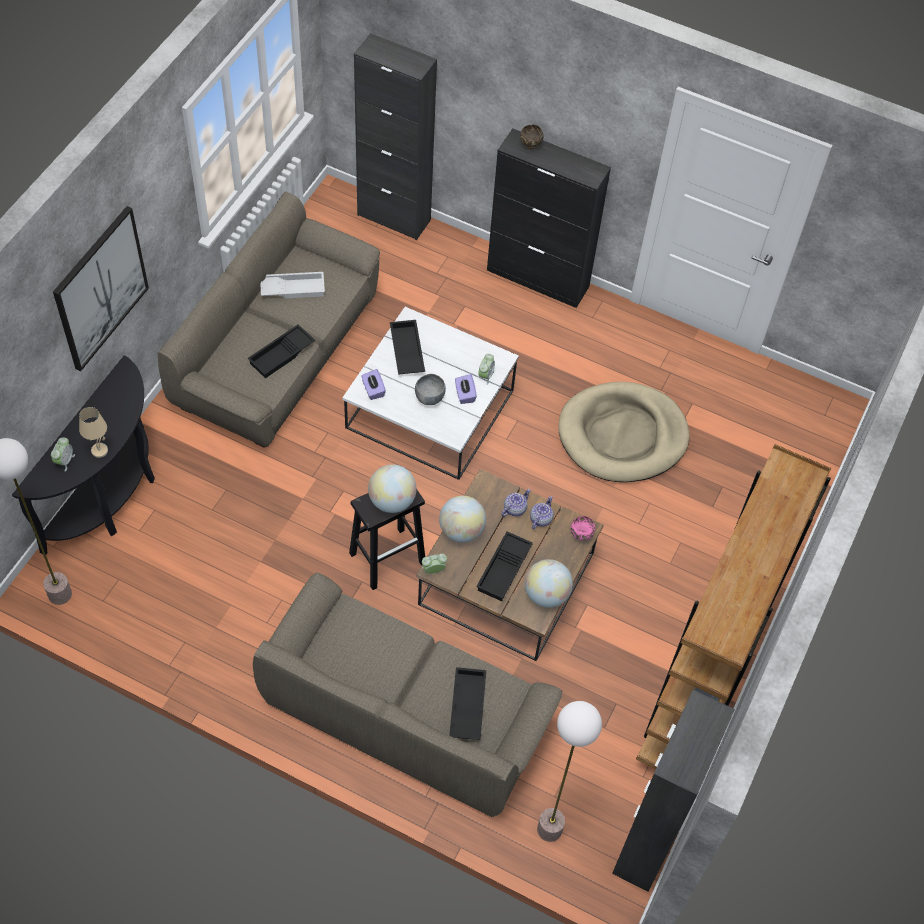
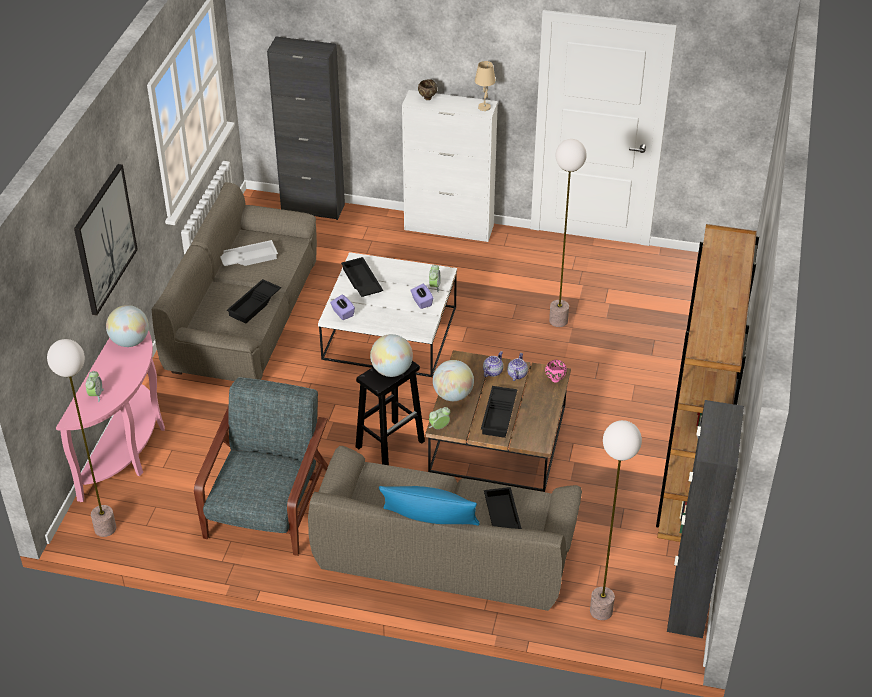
camera: 10 degrees left, 15 degrees down
black console table [12,355,155,554] -> pink console table [56,330,165,502]
beige table lamp [79,407,108,458] -> beige table lamp moved to [475,61,496,111]
grey bowl [415,374,446,405] -> none
black cabinet [487,128,611,308] -> white cabinet [402,90,498,242]
globe [525,559,573,608] -> globe moved to [106,305,149,347]
beige dog bed [558,382,689,482] -> floor lamp [549,139,587,327]
none -> grey armchair [194,377,329,556]
none -> blue pillow [379,486,480,526]

